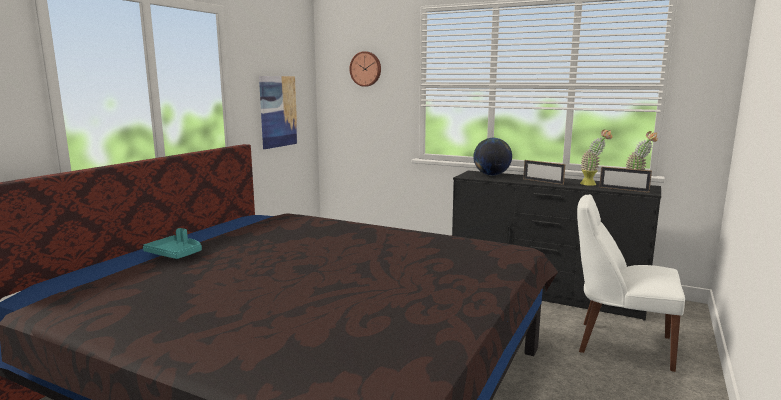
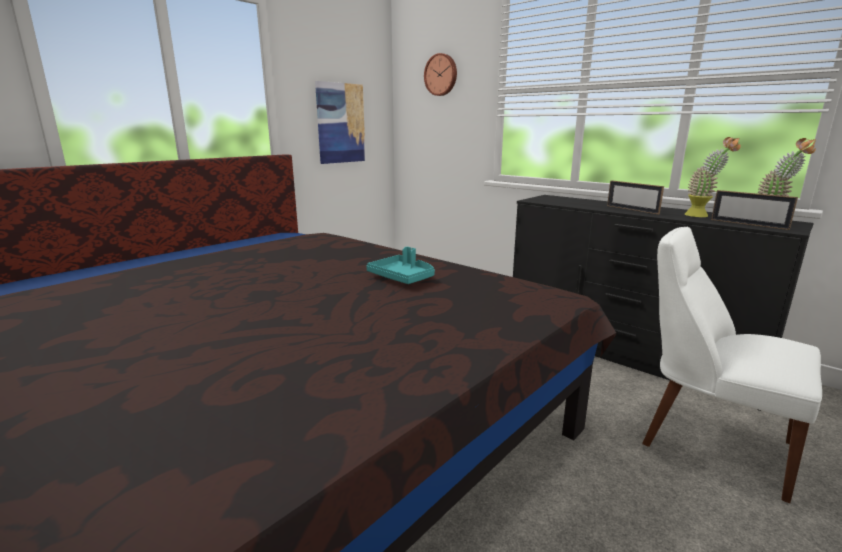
camera: 15 degrees right, 5 degrees up
turquoise tray [143,228,202,259] -> turquoise tray moved to [366,247,435,284]
globe [474,138,512,176] -> none

